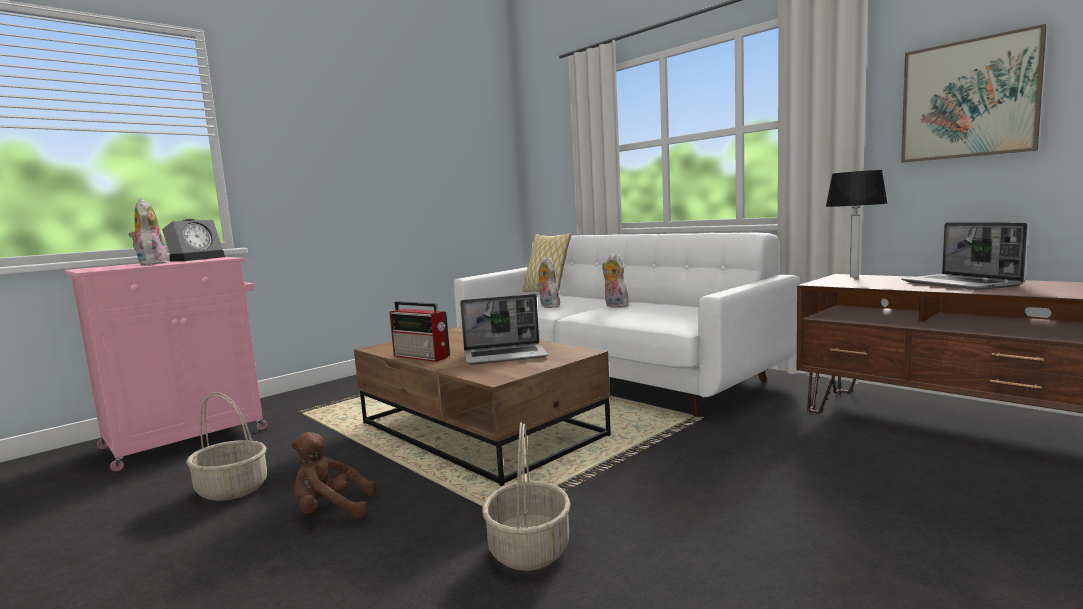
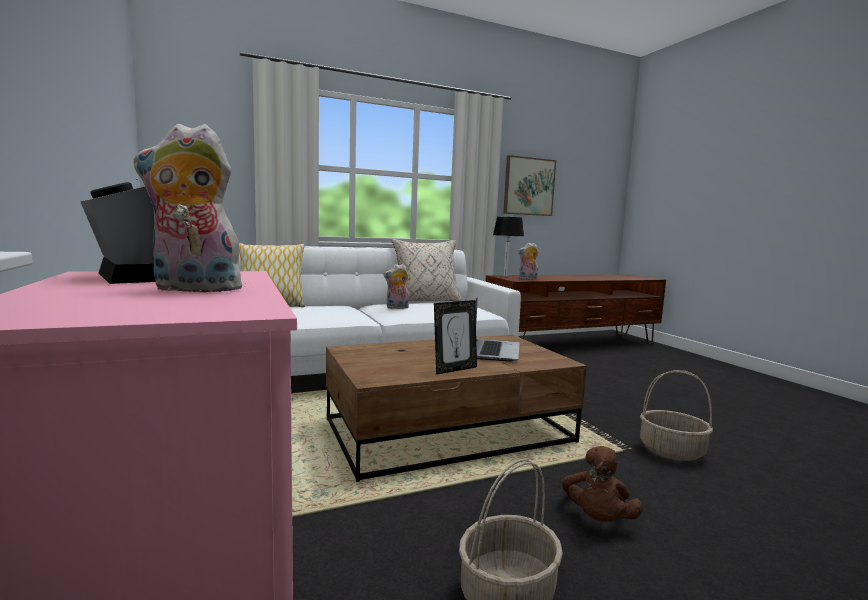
camera: 70 degrees left, 0 degrees up
radio [389,301,450,362] -> picture frame [434,300,477,375]
plush toy [537,257,560,308] -> plush toy moved to [518,243,538,280]
laptop [901,222,1028,290] -> none
none -> beige pillow [392,239,462,302]

